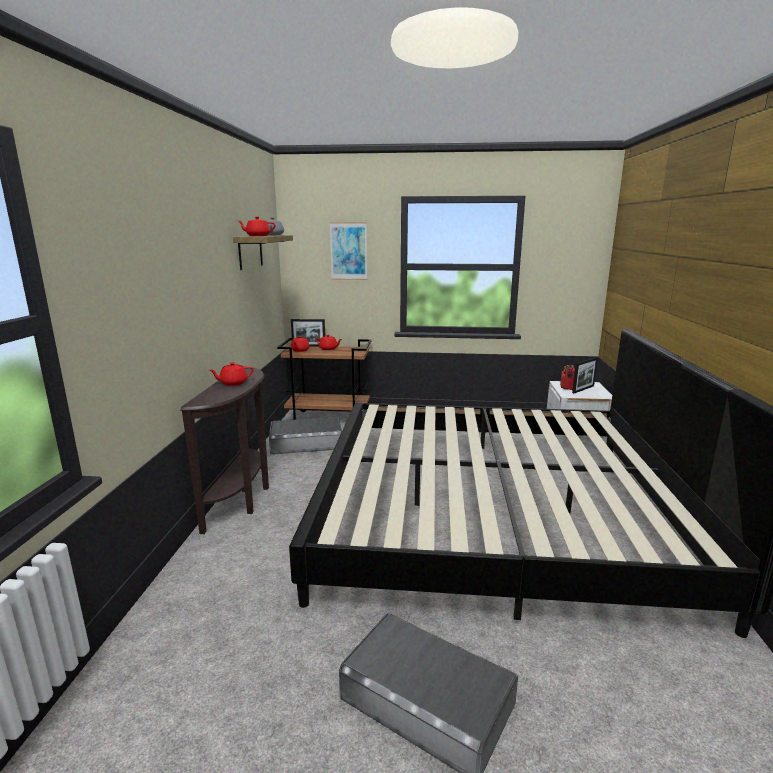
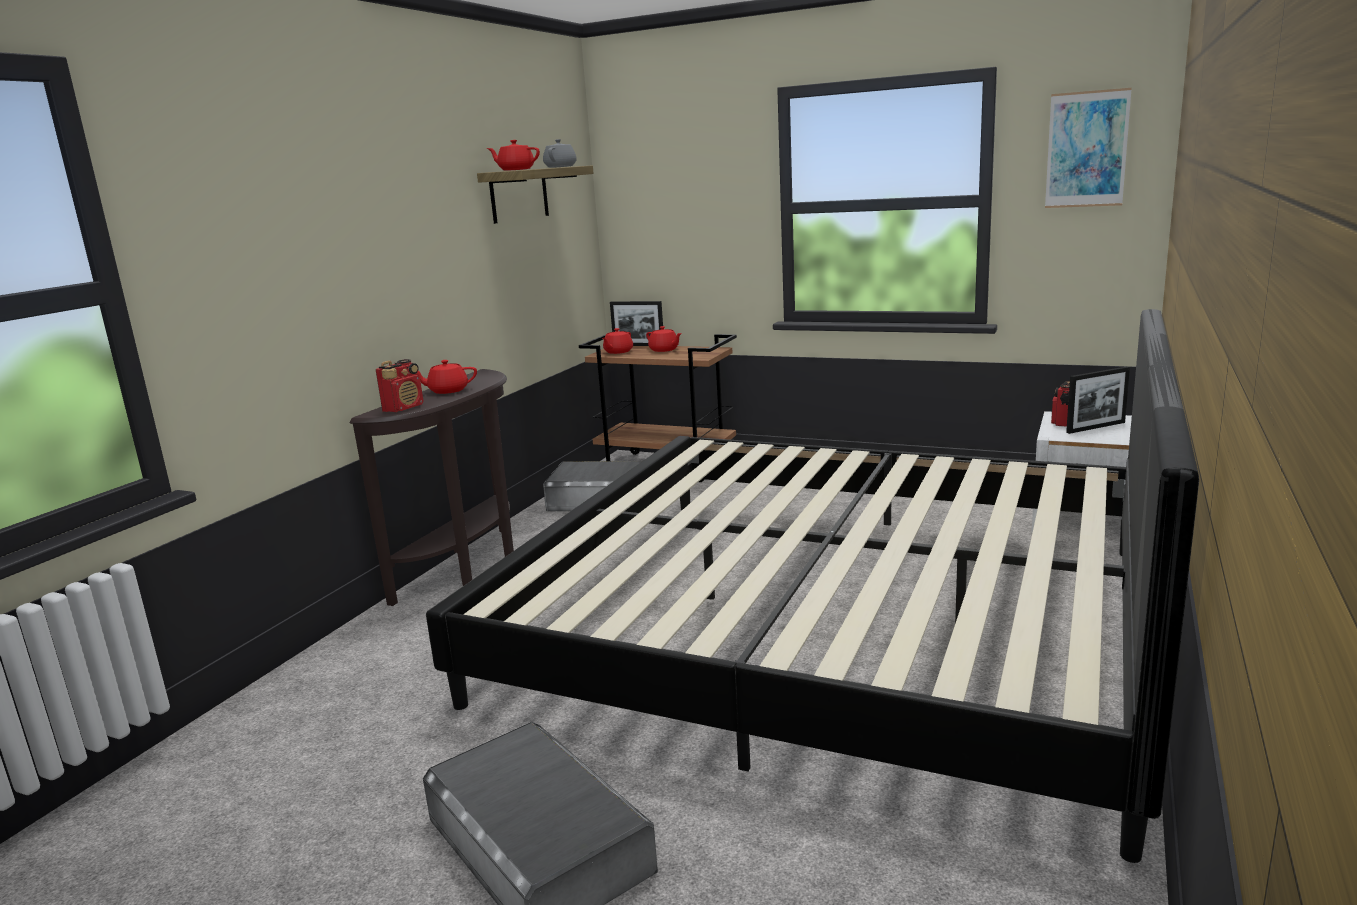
camera: 20 degrees right, 0 degrees up
picture [330,222,367,280] -> picture moved to [1045,88,1132,208]
none -> radio [376,359,423,412]

